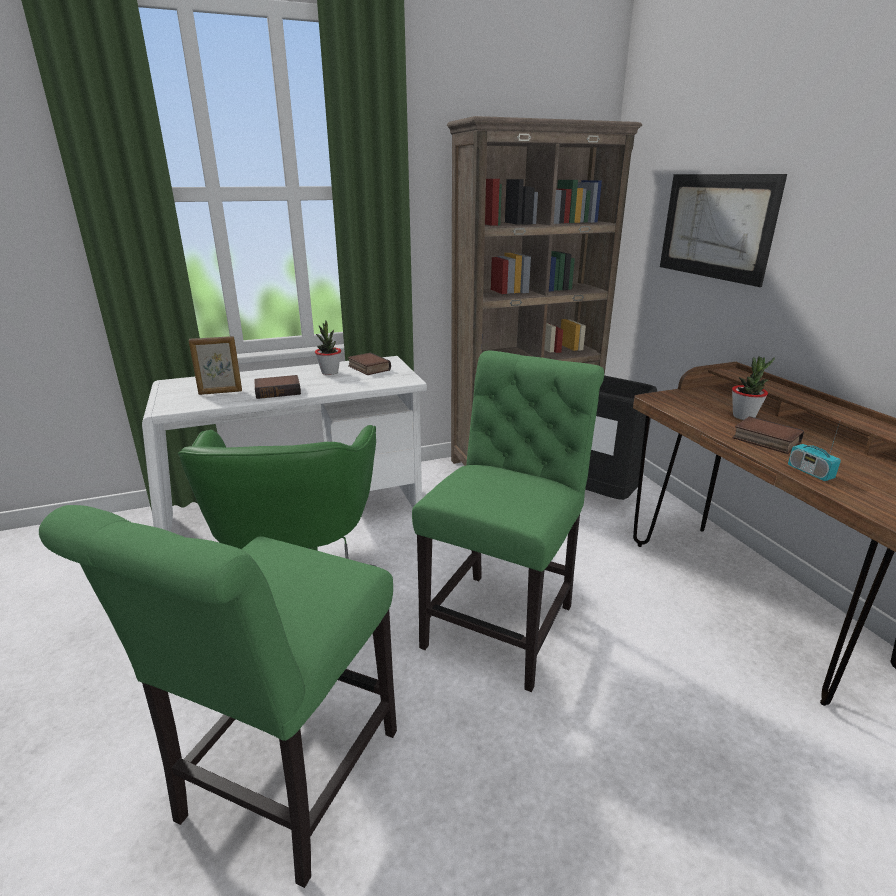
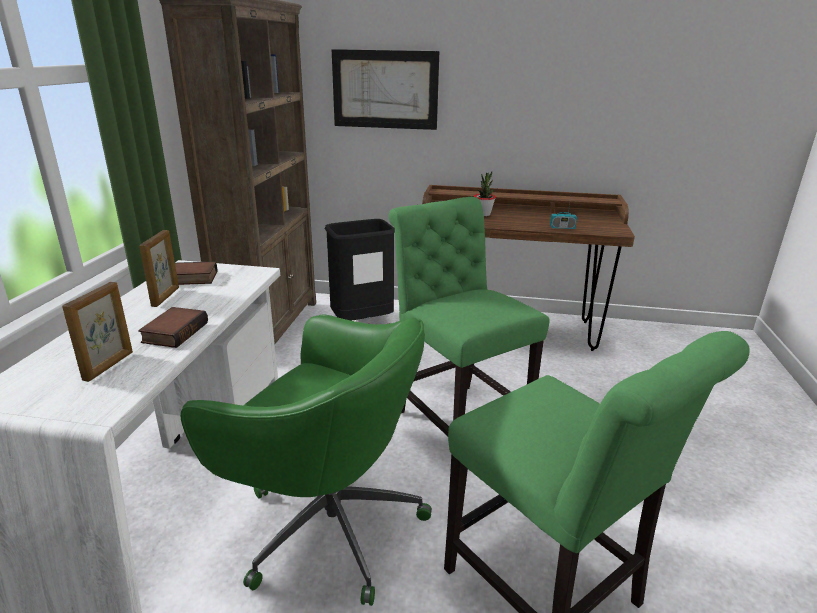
camera: 60 degrees left, 0 degrees up
potted plant [315,320,341,375] -> picture frame [139,230,179,307]
book [732,416,804,454] -> none

